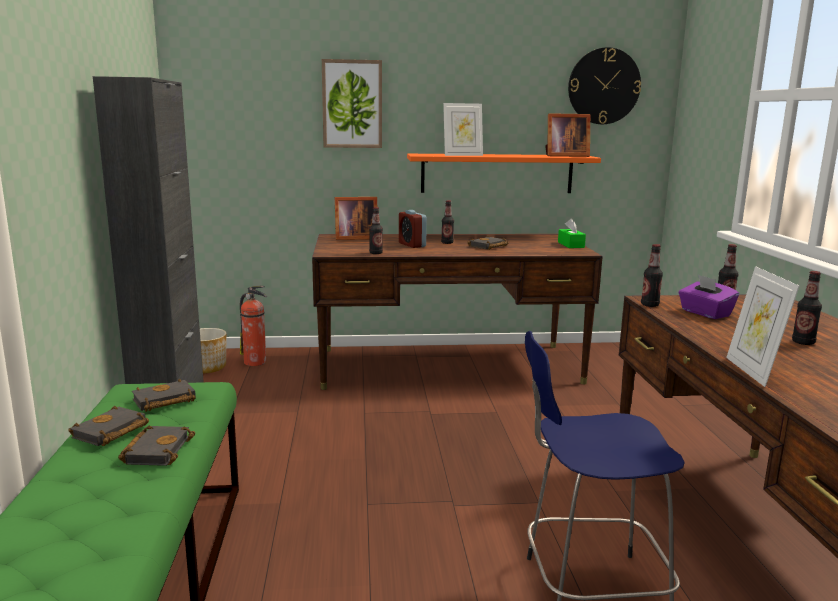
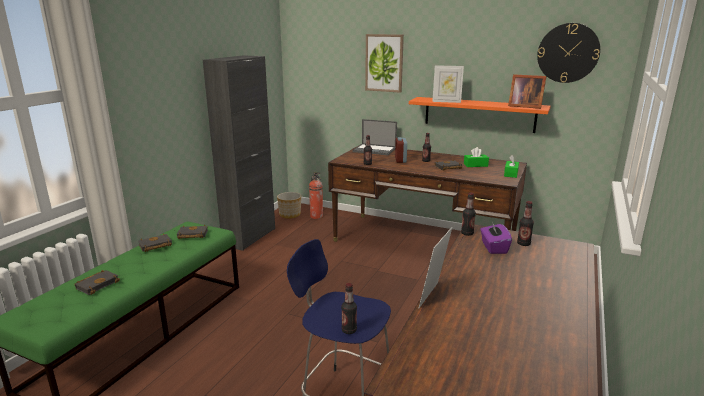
camera: 30 degrees right, 5 degrees up
black book [118,425,195,466] -> black book moved to [74,270,120,295]
picture frame [335,197,377,240] -> laptop [352,119,397,155]
bottle [792,271,822,345] -> bottle moved to [341,283,357,334]
none -> green tissue box [464,147,489,167]

